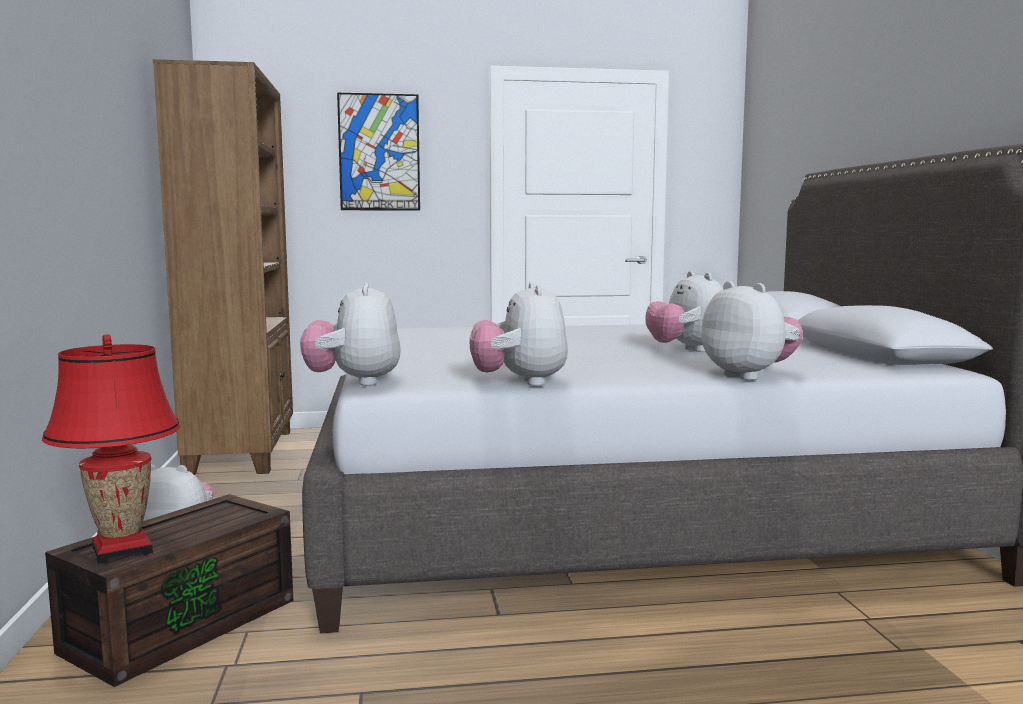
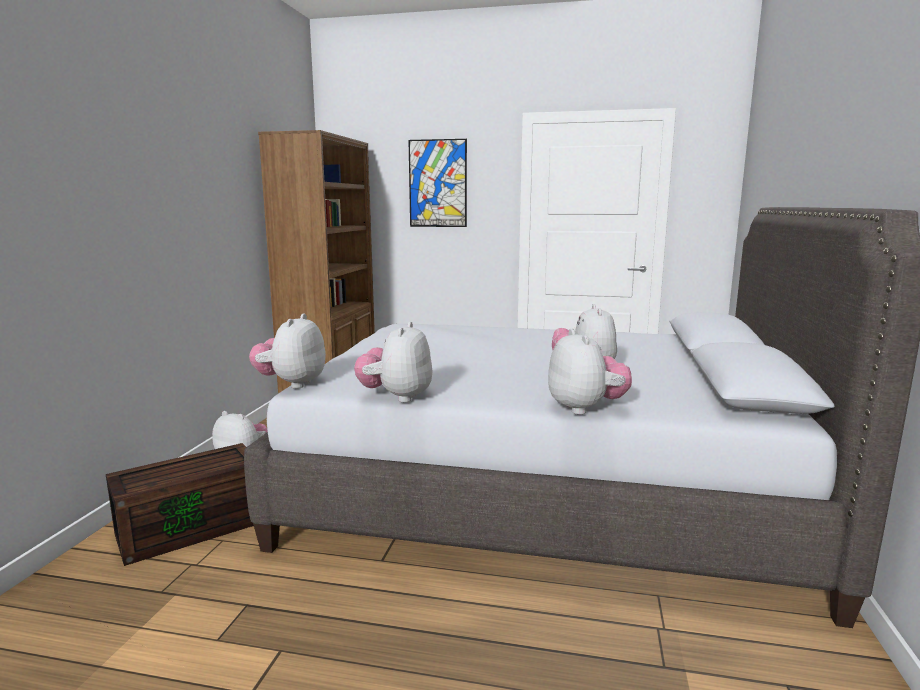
camera: 20 degrees right, 5 degrees up
red table lamp [42,334,181,564] -> none

